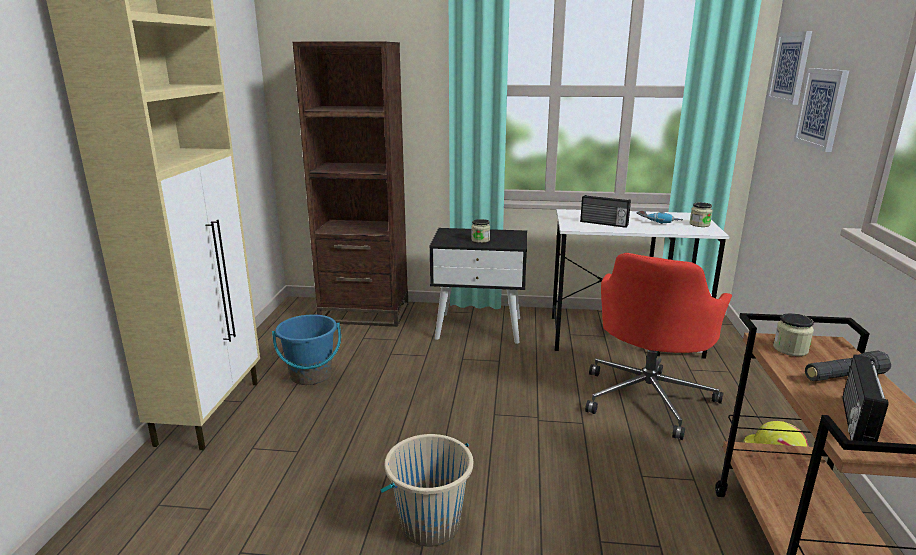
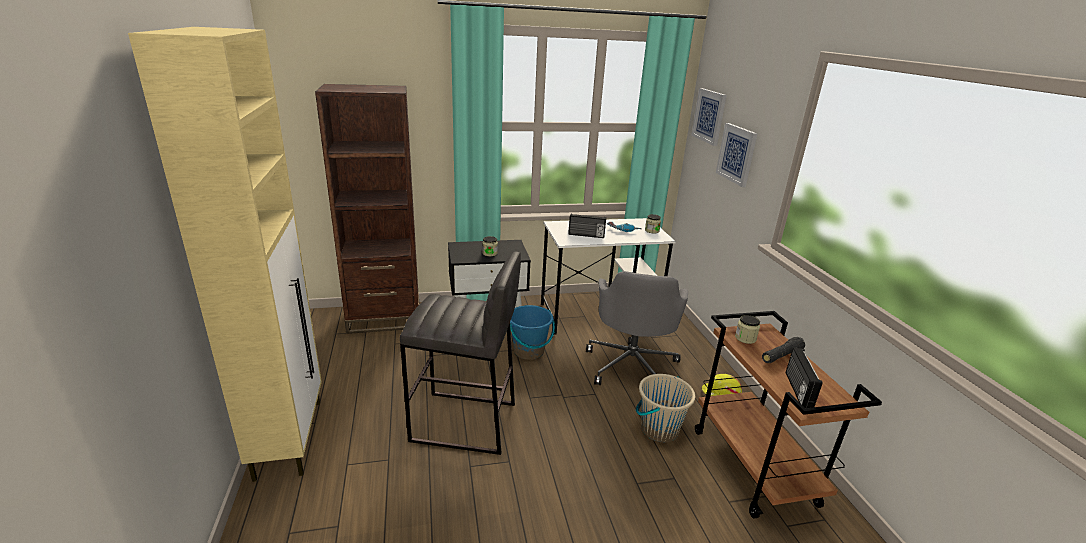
camera: 20 degrees left, 5 degrees up
blue bucket [272,314,341,385] -> blue bucket moved to [510,305,555,360]
beige bucket [381,434,473,547] -> beige bucket moved to [636,374,695,443]
red office chair [585,253,732,440] -> grey office chair [586,271,688,385]
none -> grey stool [400,252,521,455]

